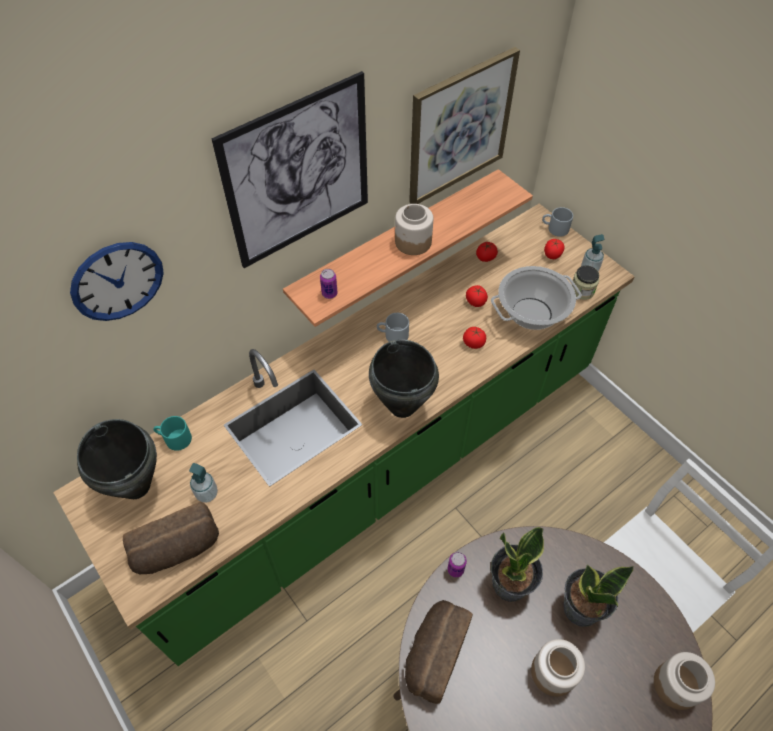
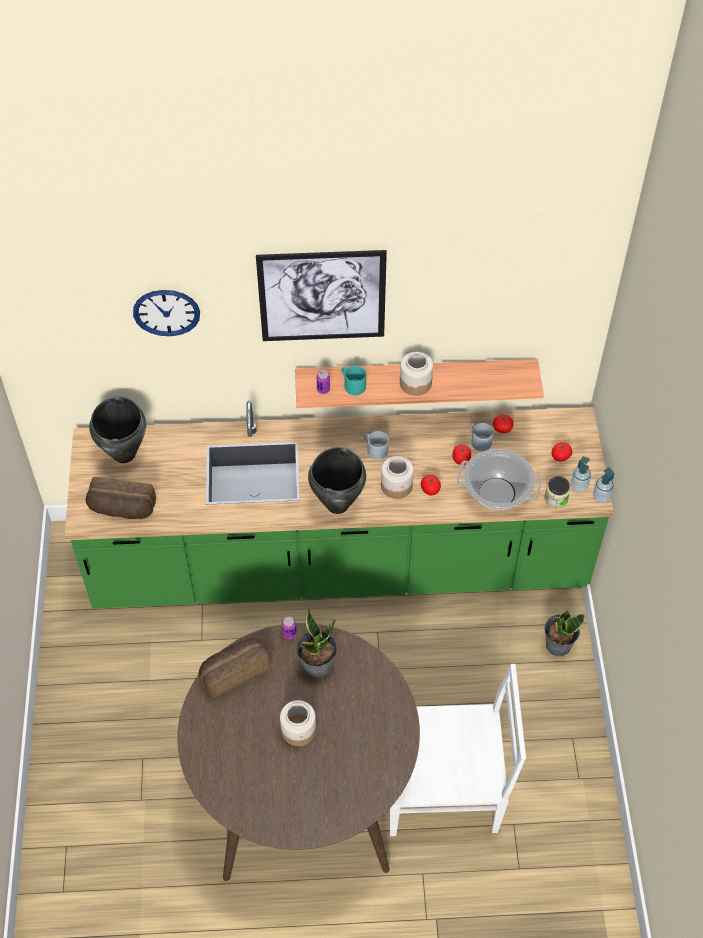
camera: 35 degrees right, 0 degrees up
turquoise mug [153,416,192,451] -> turquoise mug moved to [341,366,366,395]
soap dispenser [189,463,218,503] -> soap dispenser moved to [593,467,614,503]
picture [409,47,520,204] -> none
grey mug [542,207,573,237] -> grey mug moved to [470,423,494,451]
potted plant [563,565,634,627] -> potted plant moved to [544,609,585,656]
jar [654,652,715,710] -> jar moved to [381,456,414,499]

